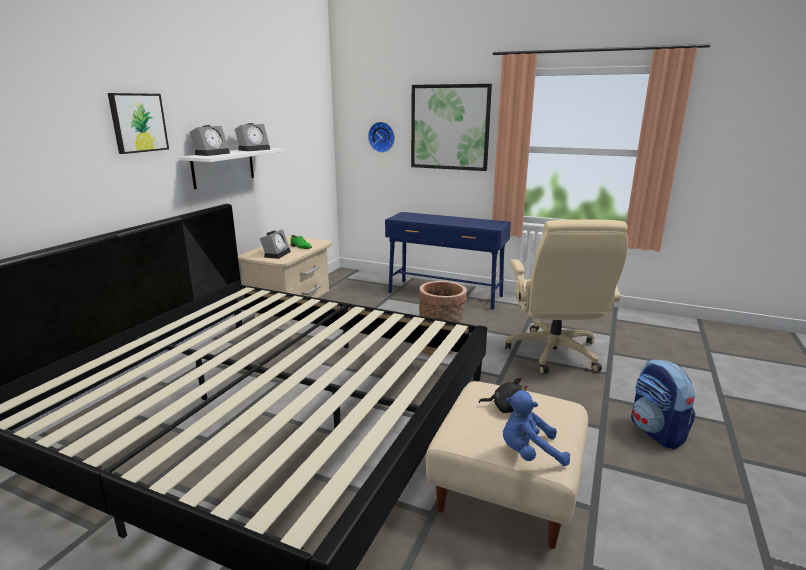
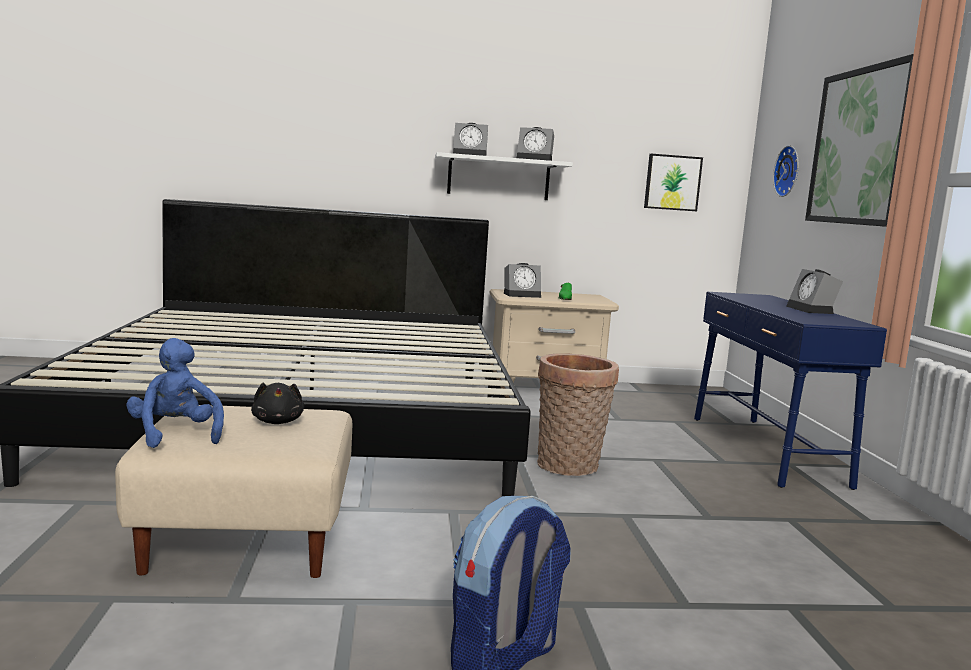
camera: 60 degrees right, 10 degrees down
picture [108,93,169,154] -> picture moved to [644,154,703,211]
beige office chair [505,220,628,374] -> none
none -> alarm clock [786,269,843,314]

